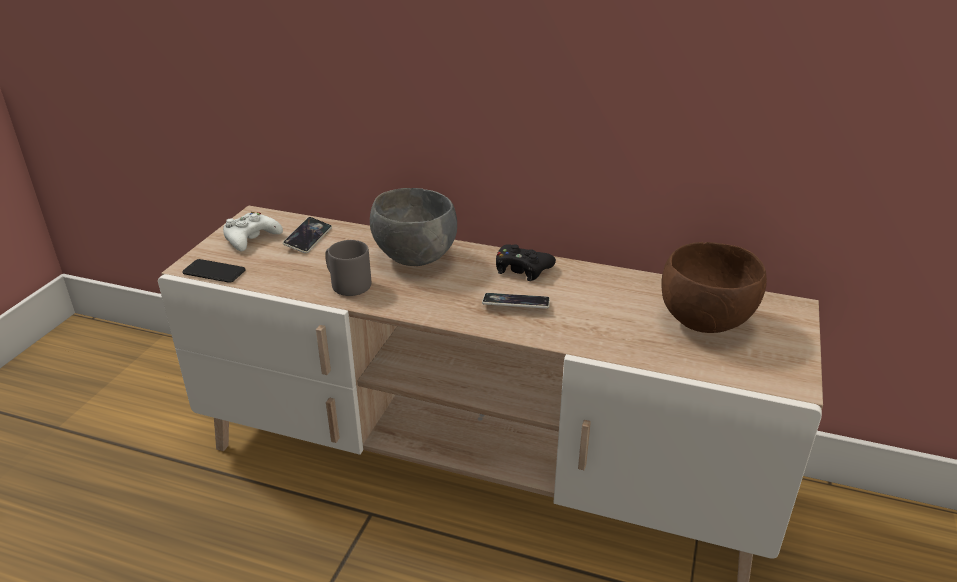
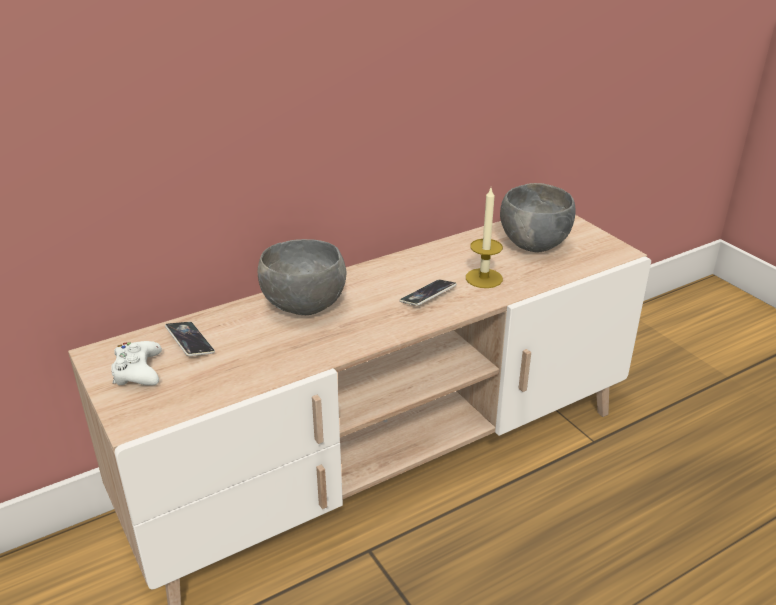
camera: 50 degrees left, 0 degrees up
phone [182,259,246,283] -> none
grey mug [325,240,371,296] -> none
black game controller [496,244,556,281] -> none
brown bowl [661,242,767,333] -> grey bowl [500,183,576,252]
none -> candle [466,188,503,288]

